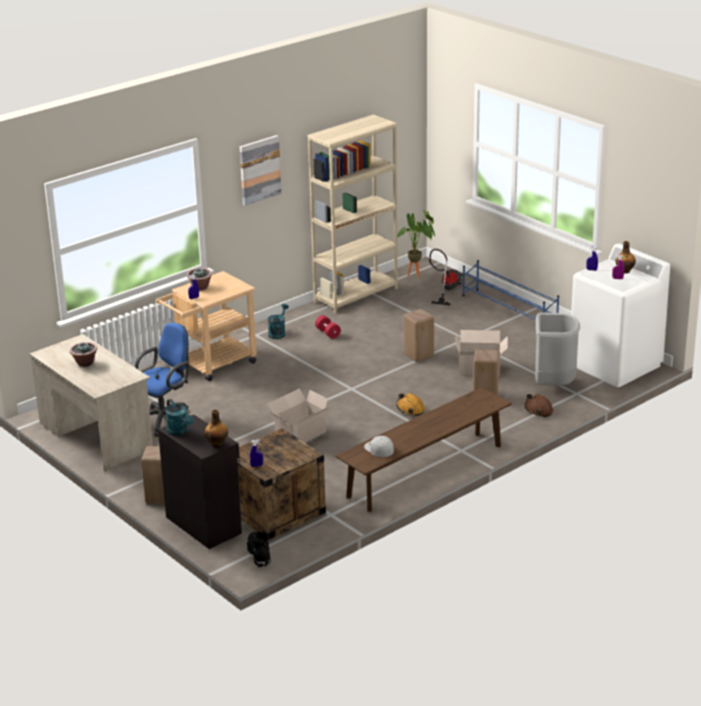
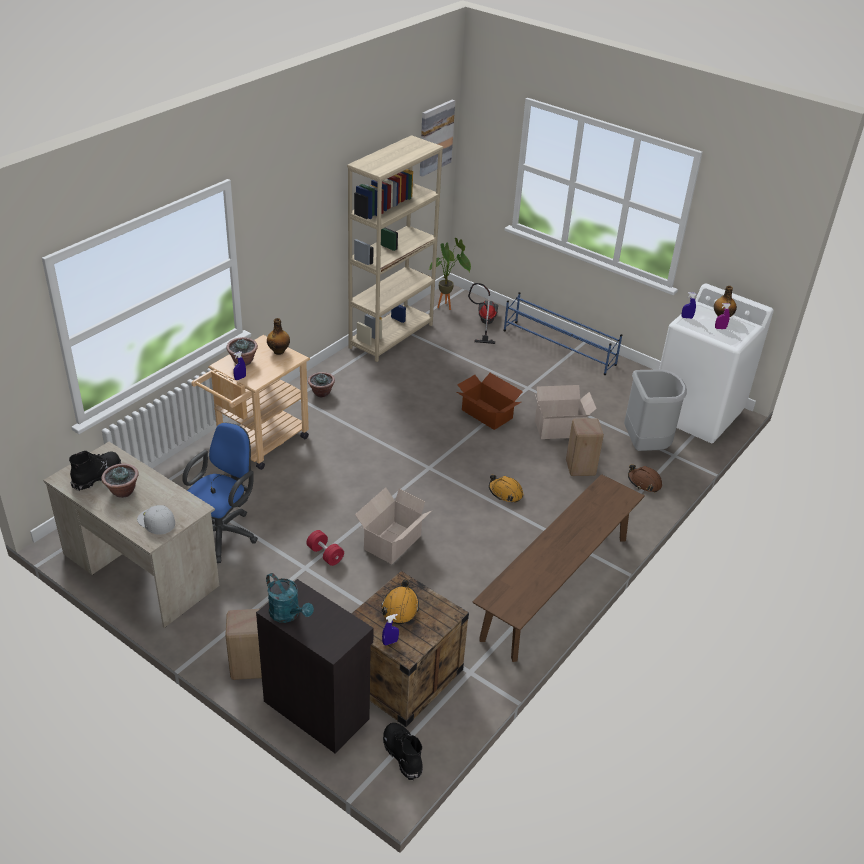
camera: 15 degrees left, 10 degrees up
bottle [205,409,228,447] -> bottle moved to [267,318,290,355]
picture [240,135,282,206] -> picture moved to [420,100,455,177]
turquoise watering can [268,304,289,339] -> potted plant [308,372,335,397]
red dumbbell [315,315,341,339] -> red dumbbell moved to [307,530,344,566]
white cap [364,436,394,457] -> white cap moved to [137,505,175,535]
beige stool [404,309,434,362] -> cardboard box [457,373,523,430]
none -> black boot [69,451,121,491]
none -> orange hard hat [381,579,419,624]

